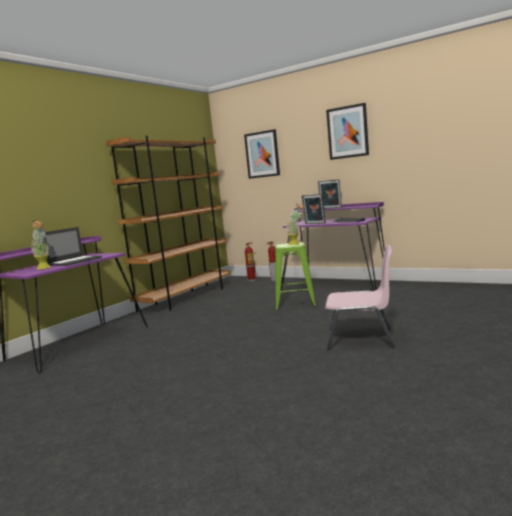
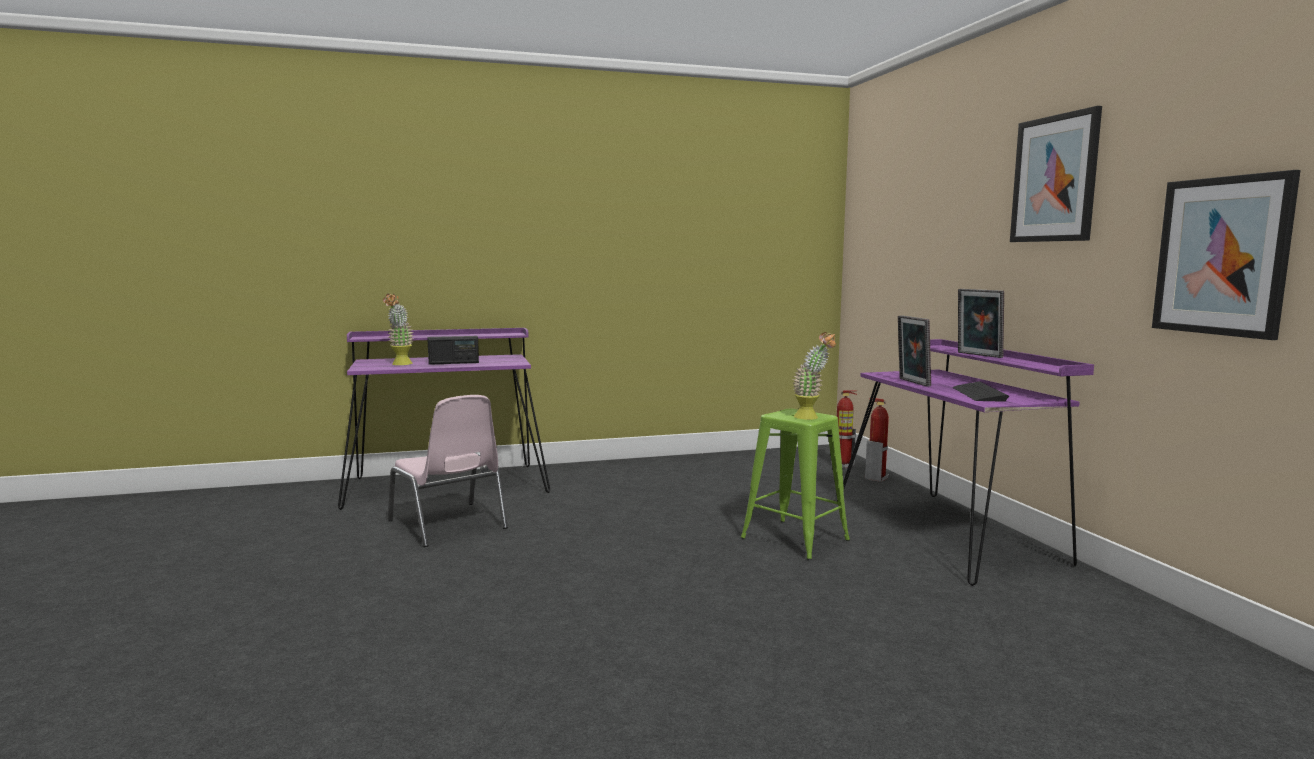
camera: 40 degrees right, 0 degrees up
laptop [44,227,102,266] -> radio [427,336,479,365]
brown bookcase [106,136,231,312] -> none
picture [244,129,280,179] -> picture moved to [1152,170,1301,340]
pink chair [325,245,395,350] -> pink chair moved to [388,395,508,547]

